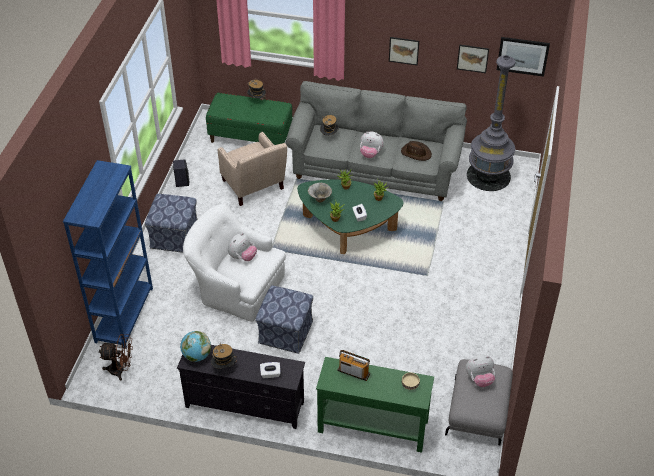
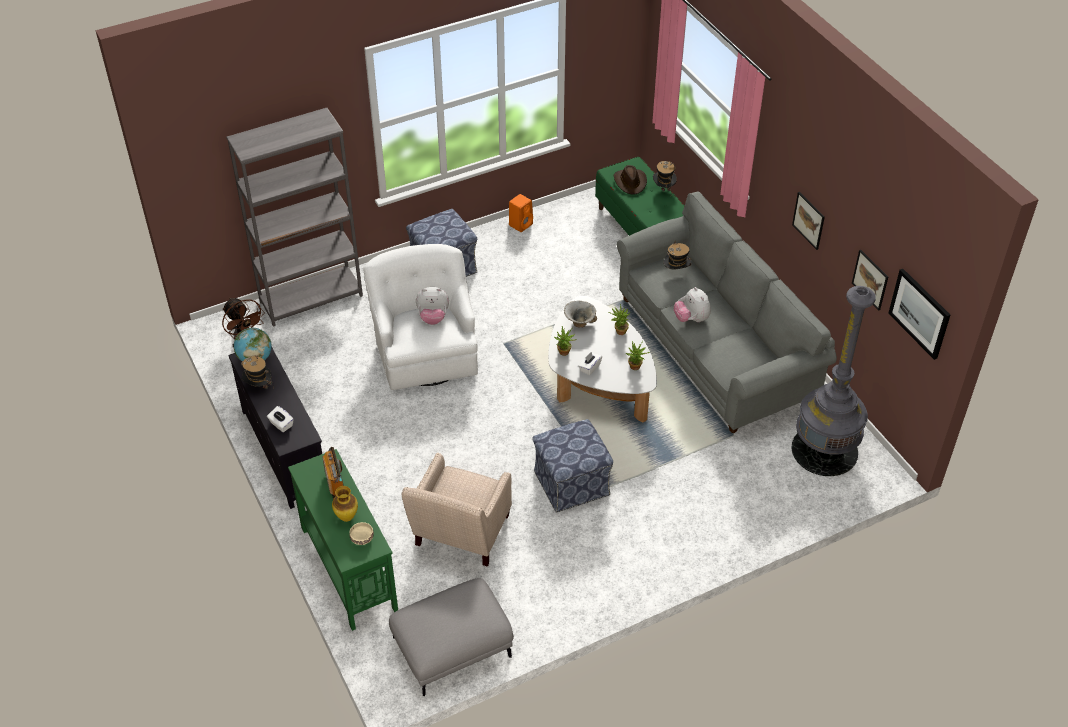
camera: 50 degrees right, 0 degrees up
blue bookcase [63,160,153,349] -> grey bookcase [226,108,363,327]
black speaker [173,159,189,187] -> orange speaker [509,194,533,232]
beige armchair [218,132,287,206] -> beige armchair moved to [401,453,512,567]
ottoman [256,285,313,354] -> ottoman moved to [532,419,613,512]
green coffee table [297,180,403,254] -> white coffee table [548,296,657,423]
brown hat [401,141,432,161] -> brown hat moved to [614,165,647,195]
plush toy [466,354,495,387] -> none
none -> vase [332,486,358,522]

